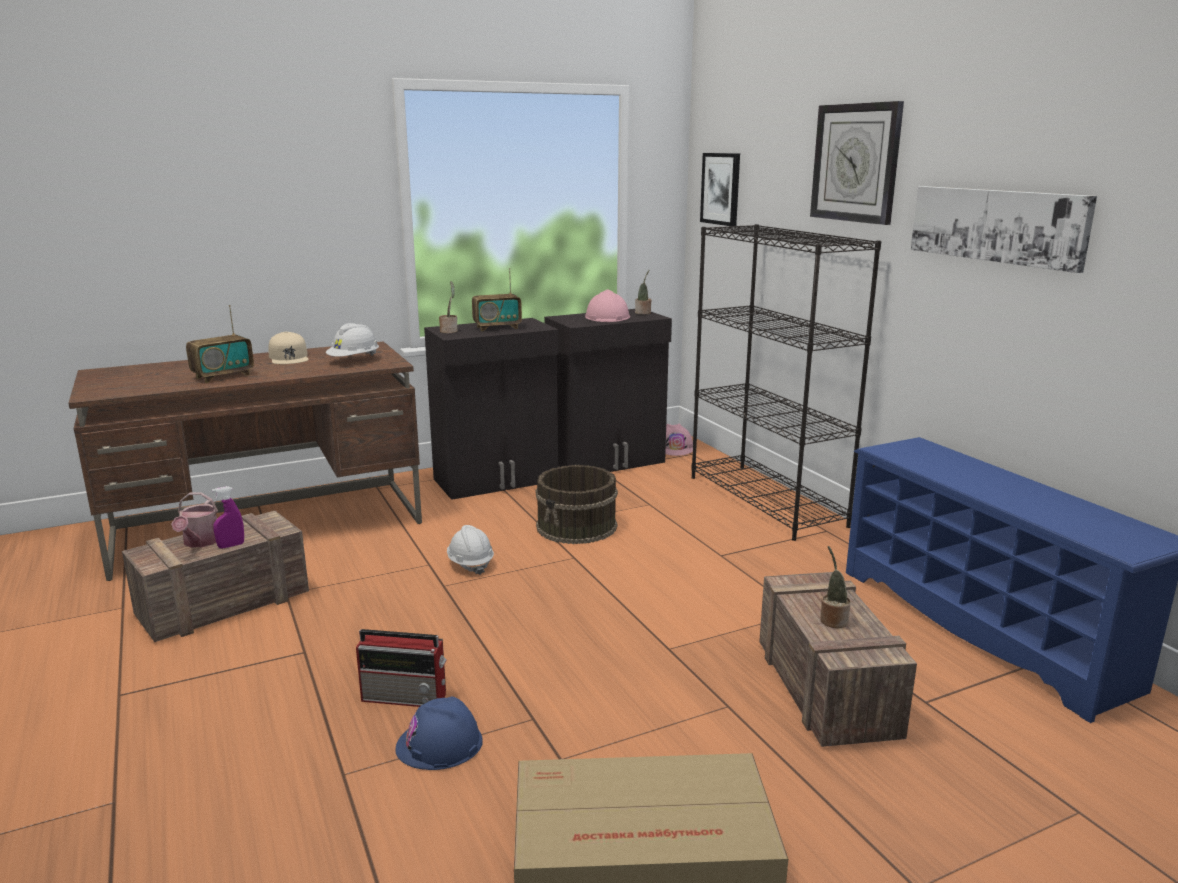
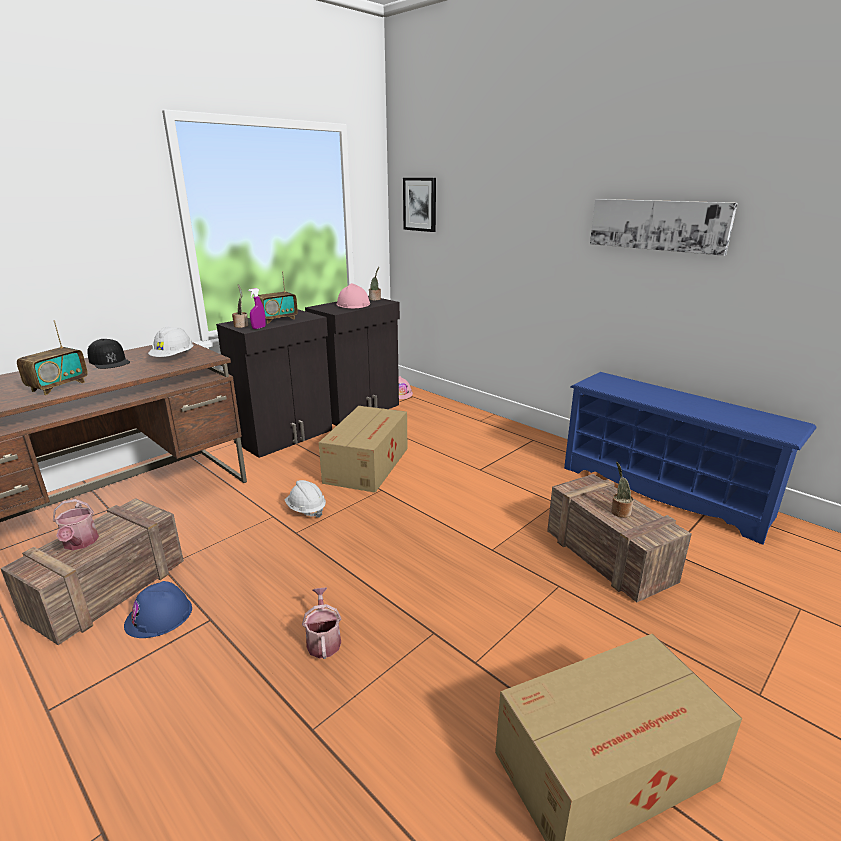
camera: 20 degrees left, 5 degrees up
purple spray bottle [212,486,244,548] -> purple spray bottle moved to [248,288,266,329]
beige cap [268,332,308,364] -> black cap [88,339,130,369]
radio [356,629,447,707] -> watering can [302,587,341,659]
blue hard hat [395,696,483,770] -> blue hard hat moved to [124,581,192,638]
brown bucket [536,465,618,544] -> cardboard box [319,406,407,493]
black bookcase [691,224,881,541] -> none
wall clock [810,101,904,225] -> none

